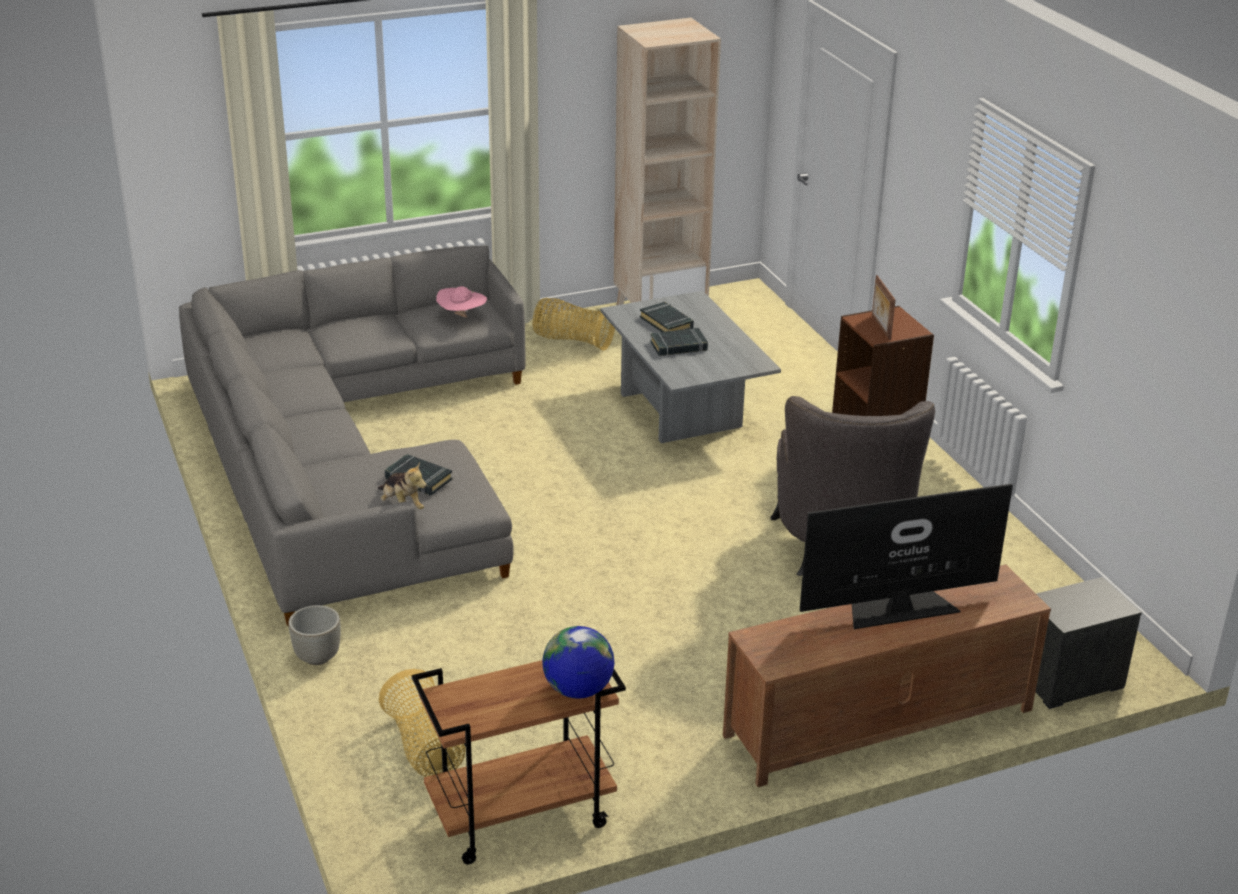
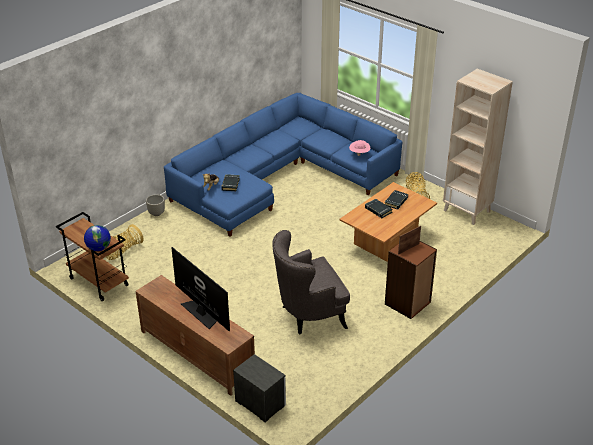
camera: 65 degrees right, 5 degrees up
grey sofa [179,245,526,626] -> blue sofa [164,93,402,237]
grey coffee table [600,291,781,443] -> brown coffee table [339,182,437,262]

